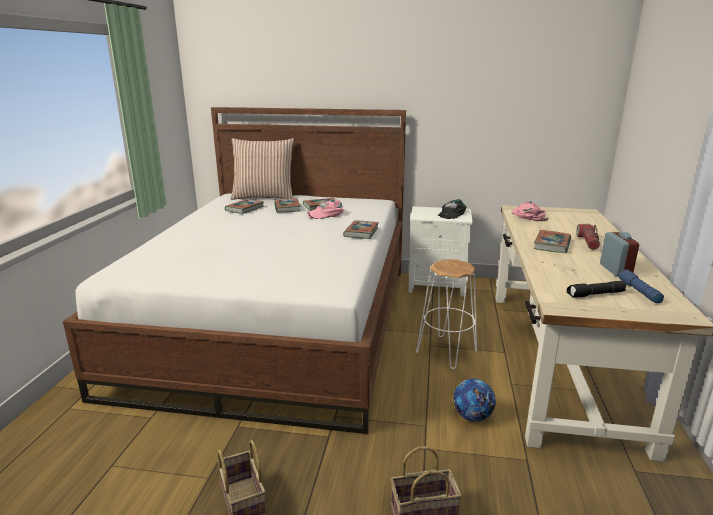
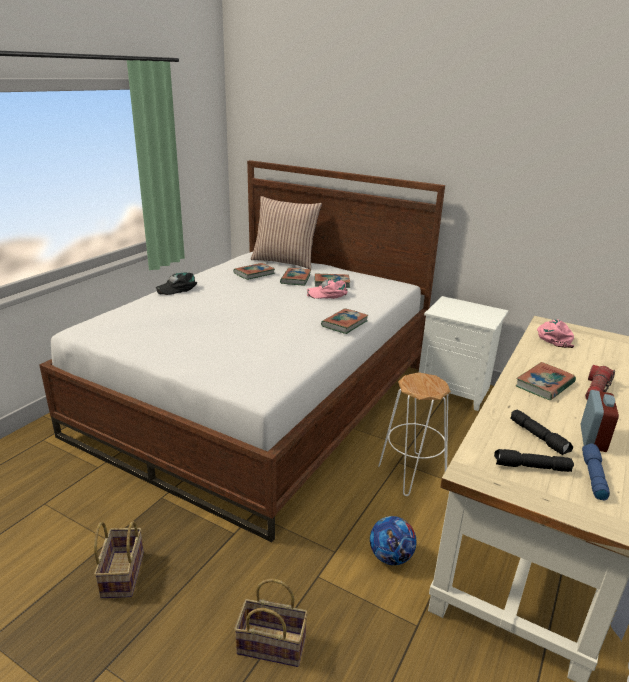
camera: 20 degrees right, 5 degrees up
black cap [438,199,466,219] -> black cap moved to [156,272,197,295]
none -> black flashlight [511,410,573,455]

